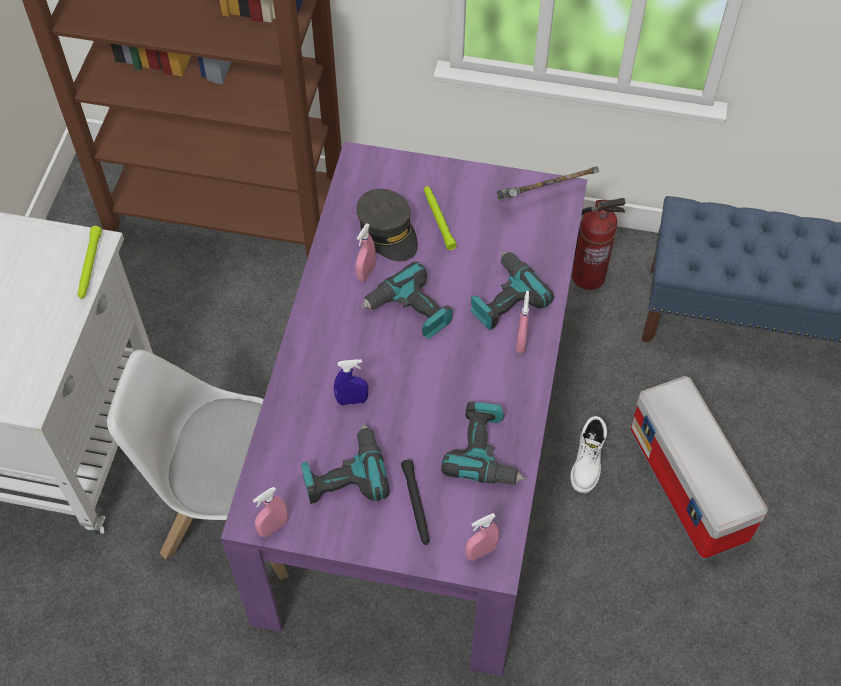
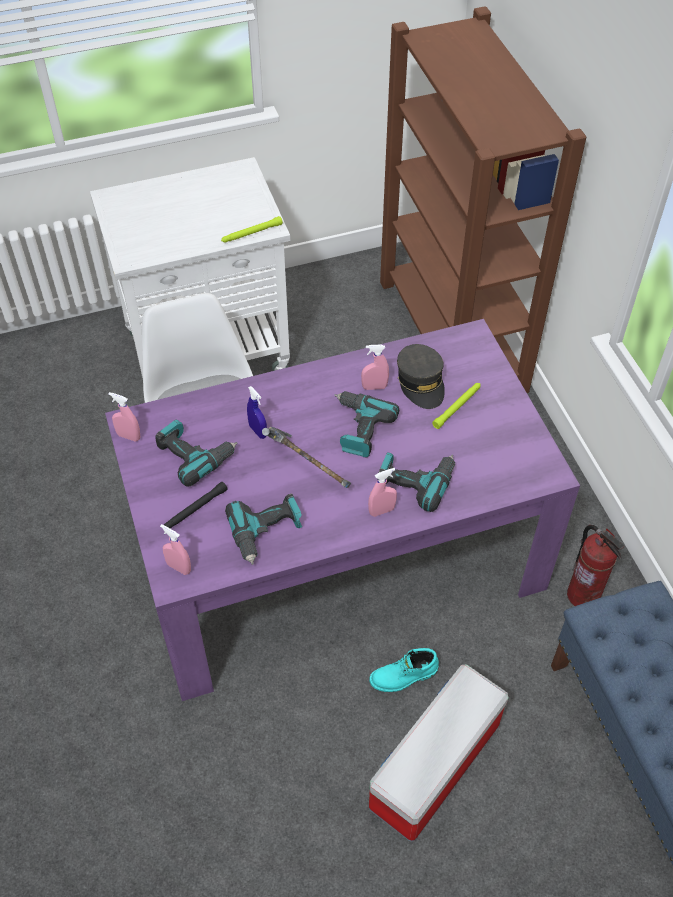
camera: 60 degrees right, 5 degrees down
grey cap [357,189,418,262] -> grey cap turned 45 degrees counterclockwise [397,344,445,409]
hammer [497,166,599,200] -> hammer moved to [262,427,351,488]
white boot [570,416,607,493] -> turquoise boot [369,648,439,692]

